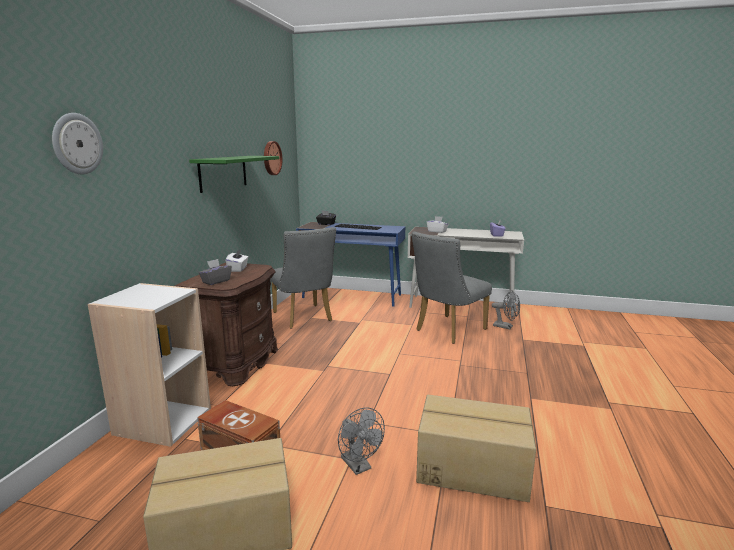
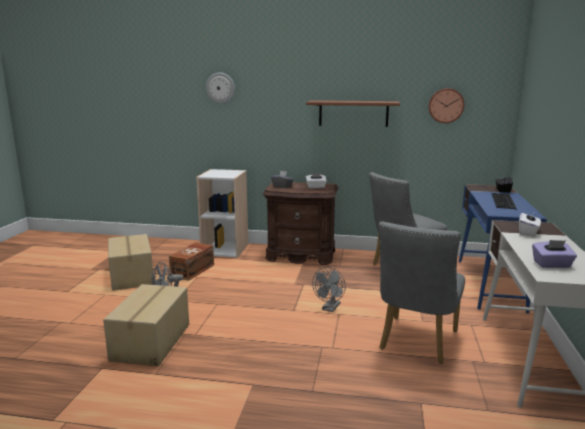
camera: 85 degrees right, 0 degrees up
green shelf [189,156,279,193] -> brown shelf [306,100,400,127]
grey chair [411,232,492,344] -> grey chair turned 105 degrees counterclockwise [379,221,465,364]
grey fan [492,290,520,329] -> grey fan moved to [312,267,346,312]

